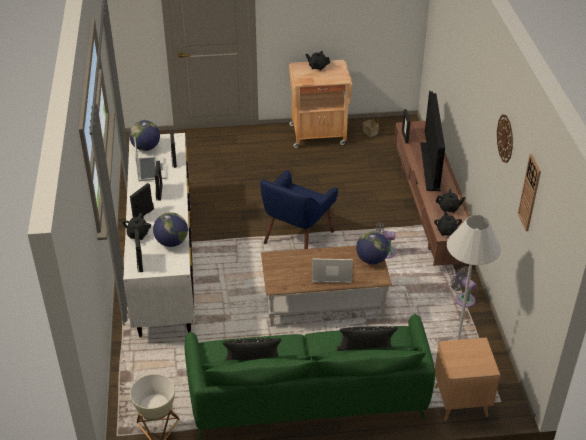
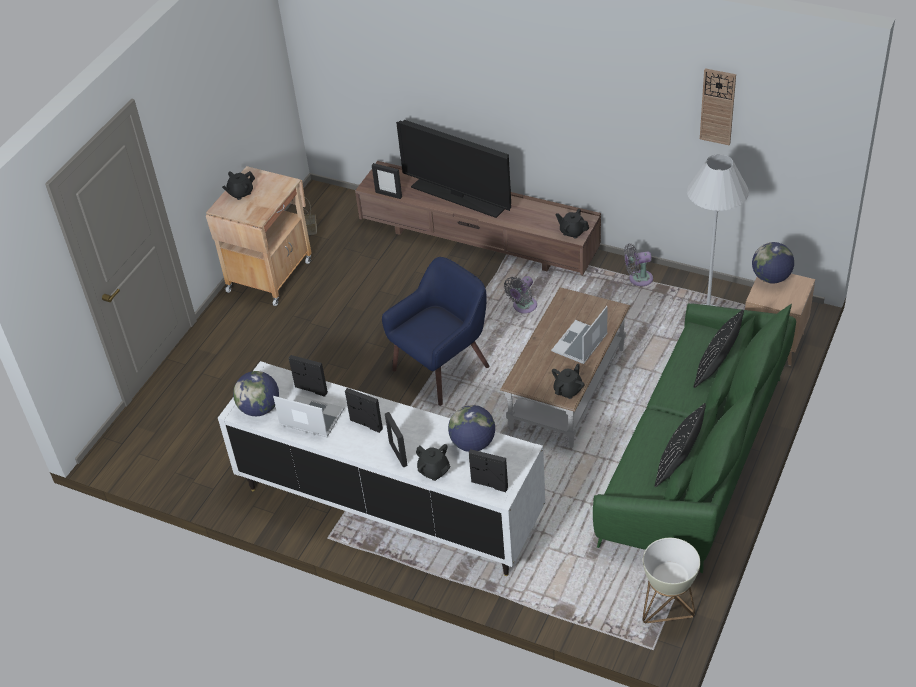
camera: 55 degrees left, 5 degrees up
blue armchair [261,170,338,249] -> blue armchair turned 105 degrees counterclockwise [382,257,490,406]
globe [356,231,390,264] -> globe moved to [752,242,794,284]
black teapot [436,189,465,213] -> black teapot moved to [552,363,585,399]
wall clock [497,114,513,163] -> none

